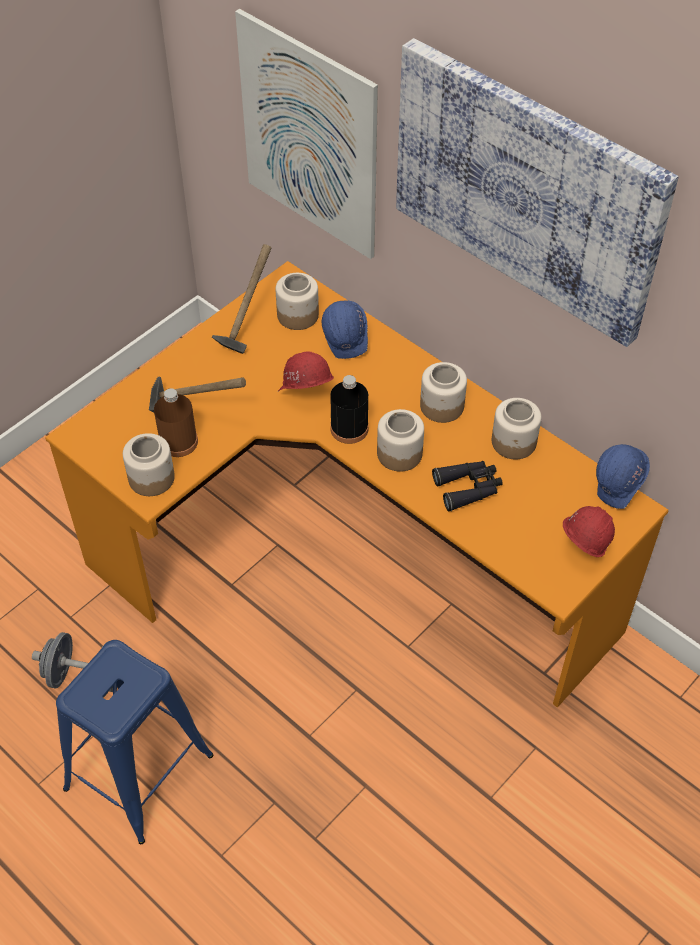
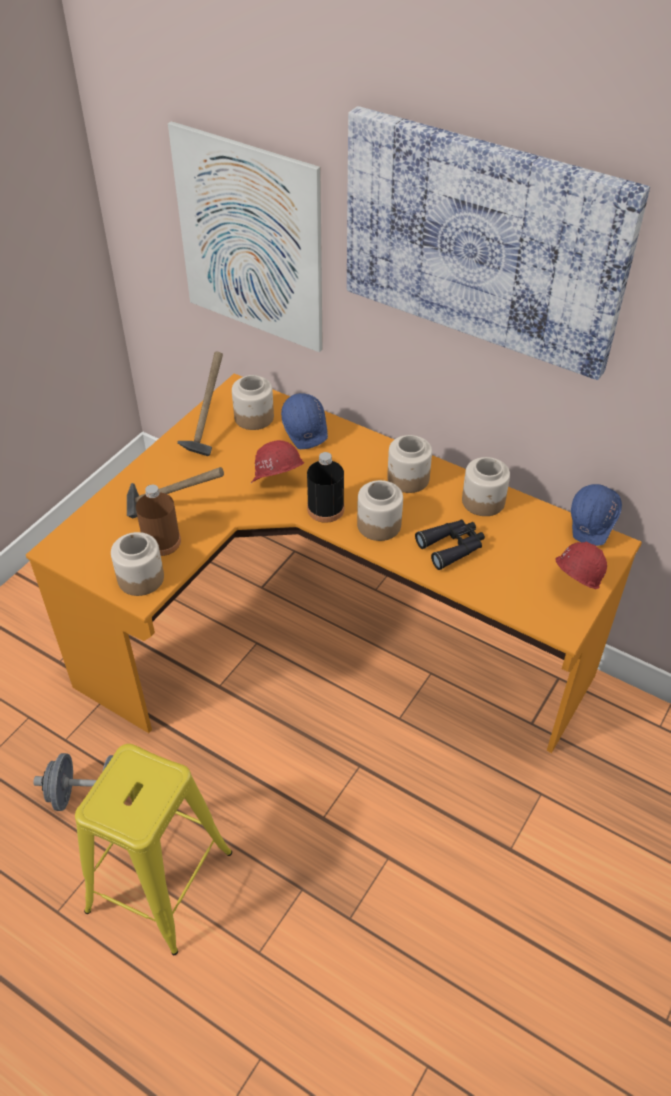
camera: 10 degrees left, 5 degrees down
blue stool [56,640,213,844] -> yellow stool [75,744,232,955]

